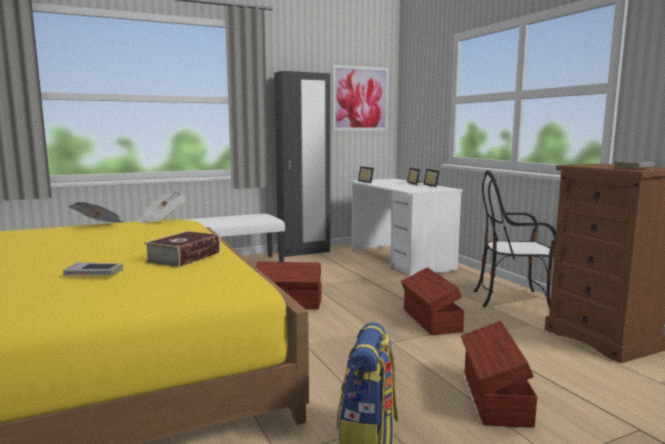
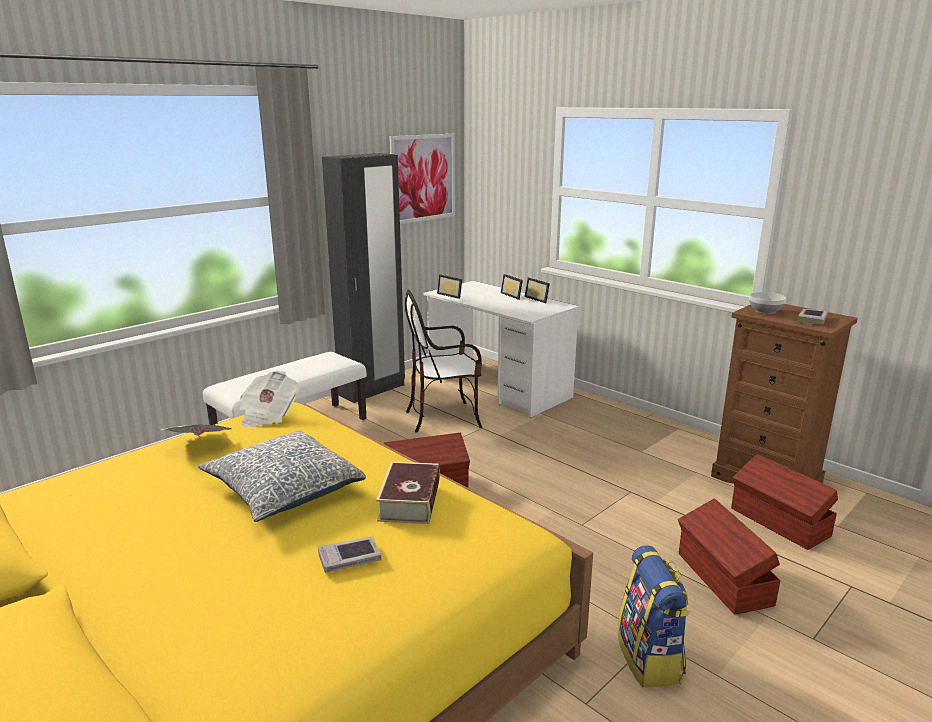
camera: 20 degrees left, 10 degrees up
brown storage box [401,267,464,335] -> brown storage box moved to [731,454,838,550]
chair [474,170,556,309] -> chair moved to [405,290,482,433]
none -> pillow [198,431,366,522]
none -> bowl [749,292,786,314]

